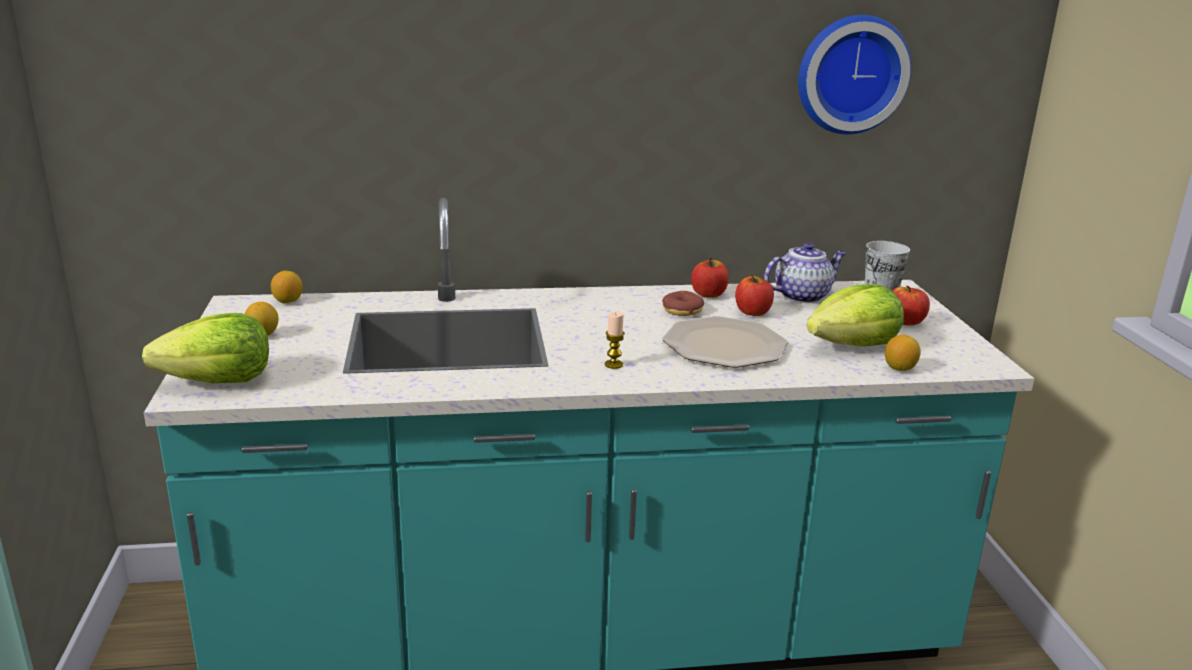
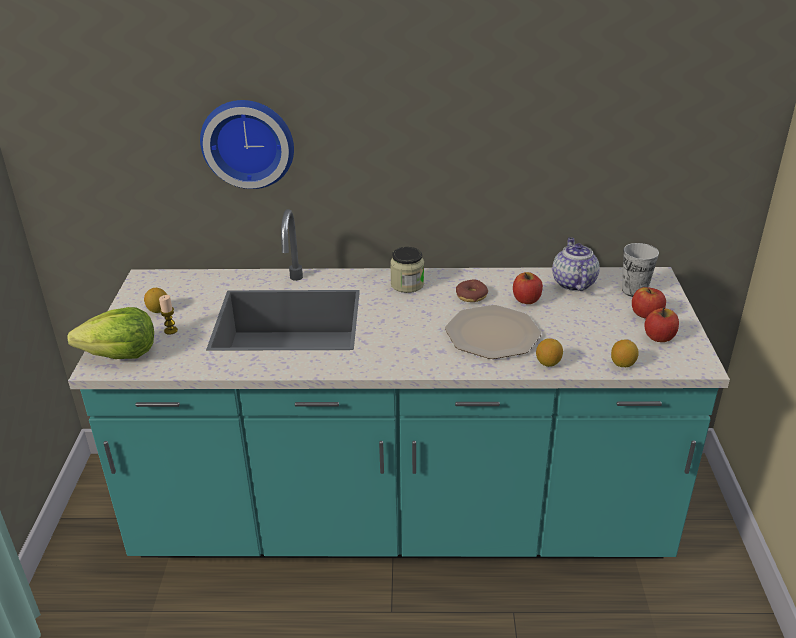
camera: 10 degrees right, 10 degrees up
lemon [271,271,302,303] -> lemon moved to [536,338,563,367]
candle [605,311,625,369] -> candle moved to [159,295,178,335]
apple [691,258,729,298] -> apple moved to [645,308,679,342]
teapot [764,242,846,303] -> teapot turned 75 degrees counterclockwise [552,238,600,291]
wall clock [798,15,911,134] -> wall clock moved to [200,100,294,189]
lettuce [806,284,904,347] -> none
none -> jar [390,247,424,293]

